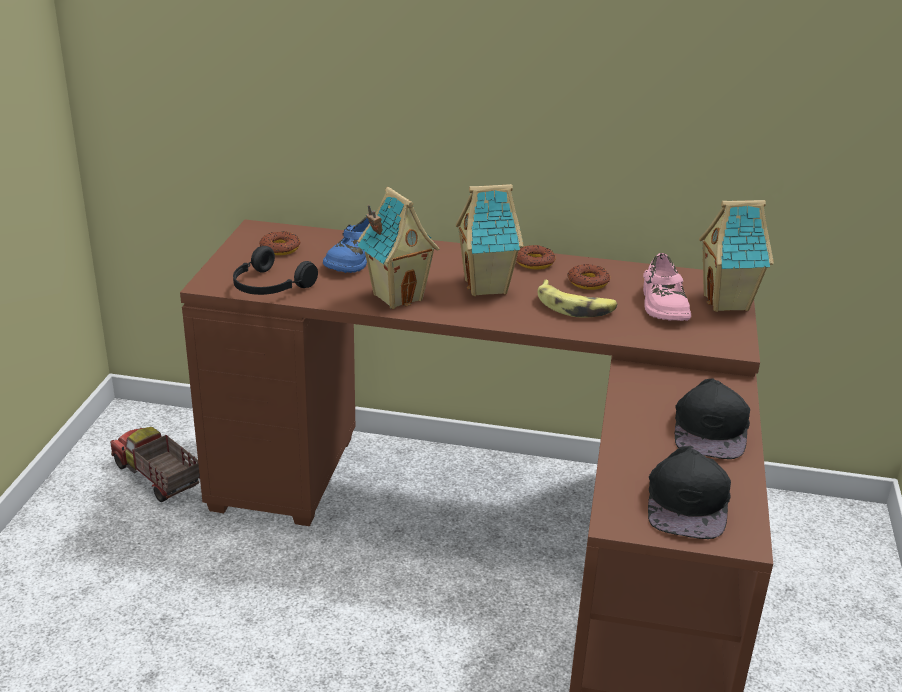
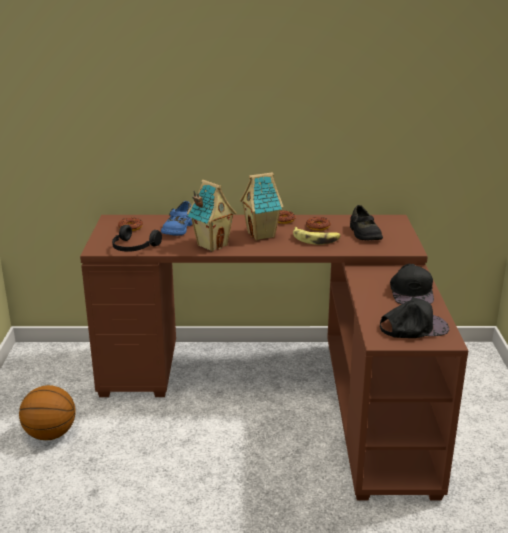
camera: 10 degrees left, 5 degrees down
toy truck [110,427,200,502] -> none
pink shoe [643,253,691,321] -> black shoe [350,205,383,241]
black cap [648,446,731,539] -> black cap turned 105 degrees counterclockwise [380,297,449,338]
toy house [699,200,774,312] -> none
none -> basketball [19,385,76,440]

